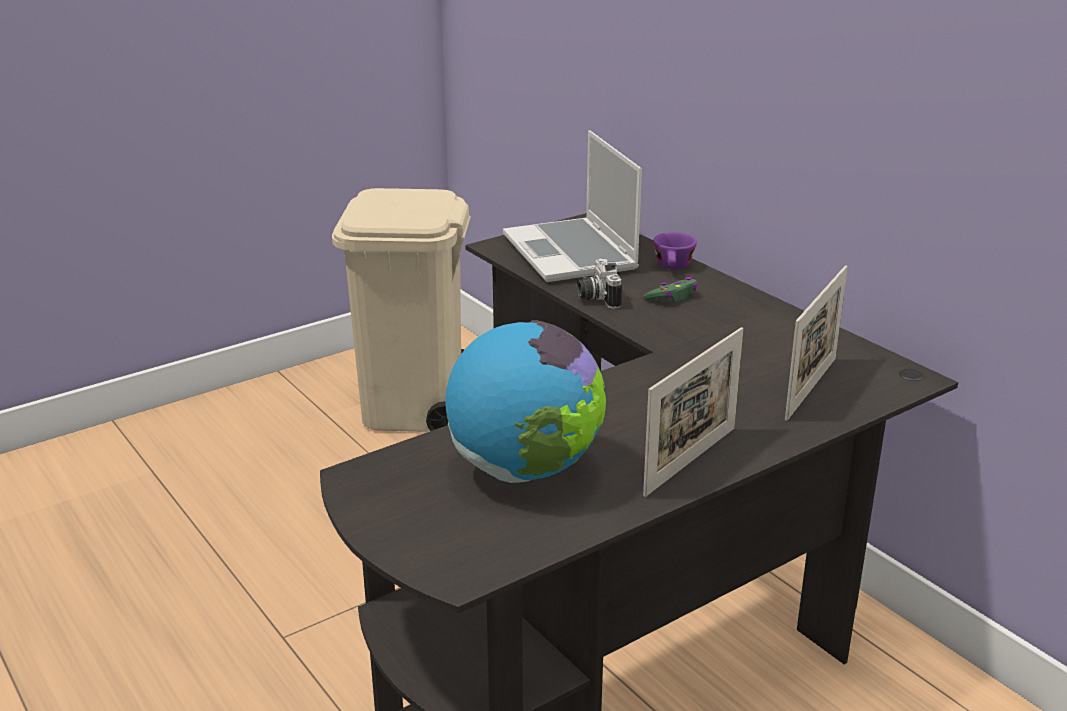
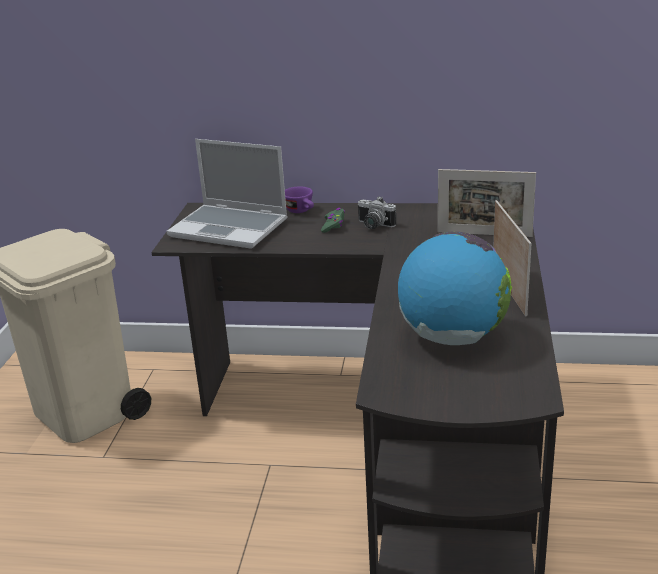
camera: 45 degrees left, 0 degrees up
camera [577,258,622,309] -> camera moved to [358,196,396,229]
picture frame [785,265,848,421] -> picture frame turned 120 degrees clockwise [438,169,536,237]

